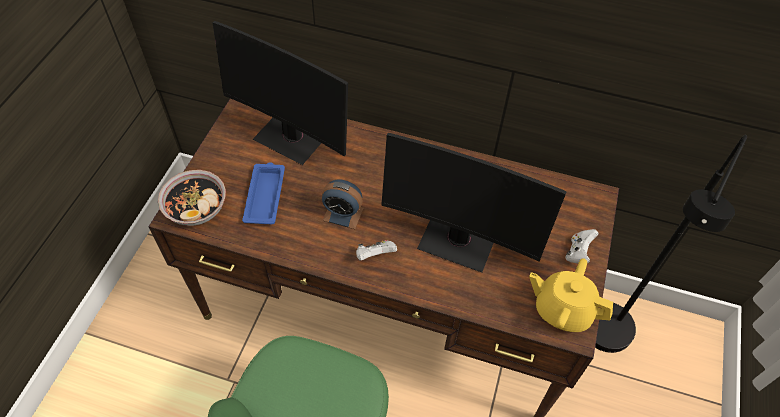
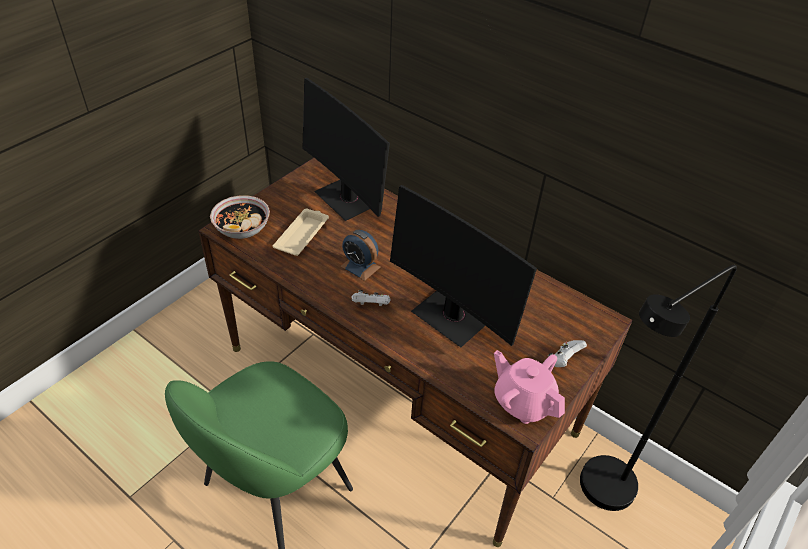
camera: 20 degrees right, 10 degrees down
blue tray [242,162,285,225] -> beige tray [273,209,329,256]
yellow teapot [529,258,613,332] -> pink teapot [494,350,565,424]

